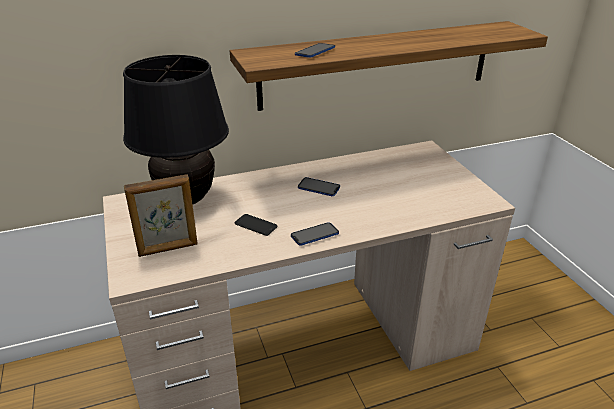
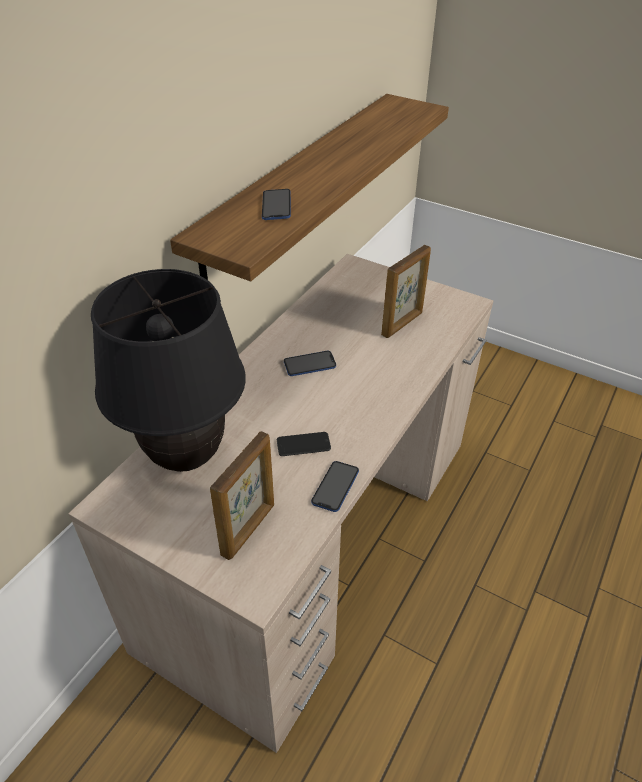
camera: 40 degrees left, 10 degrees up
phone [291,222,339,245] -> phone moved to [311,461,359,512]
none -> picture frame [381,245,431,338]

